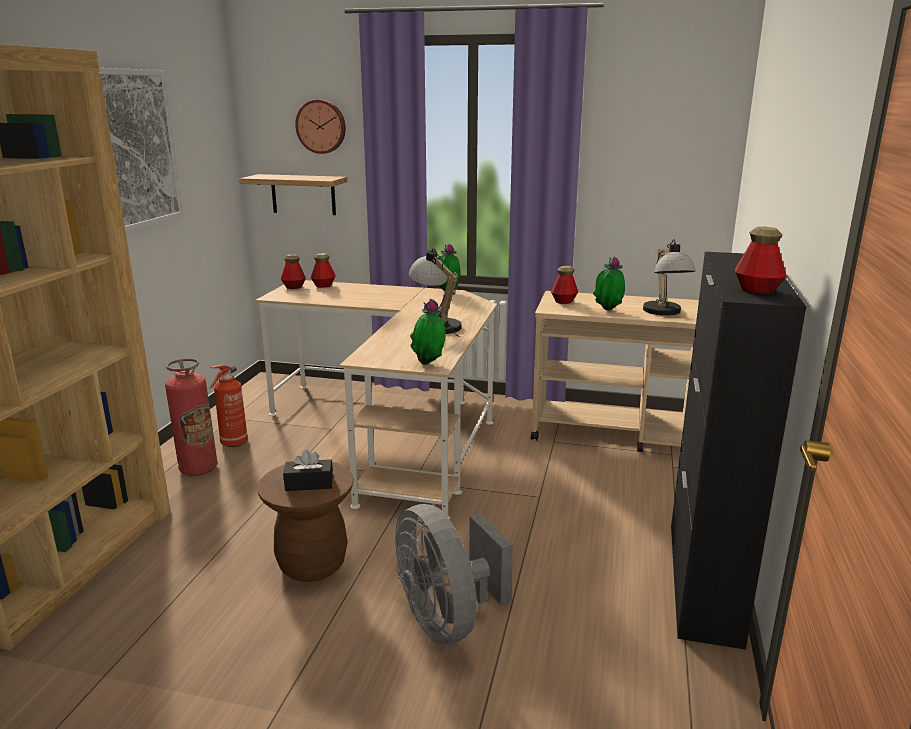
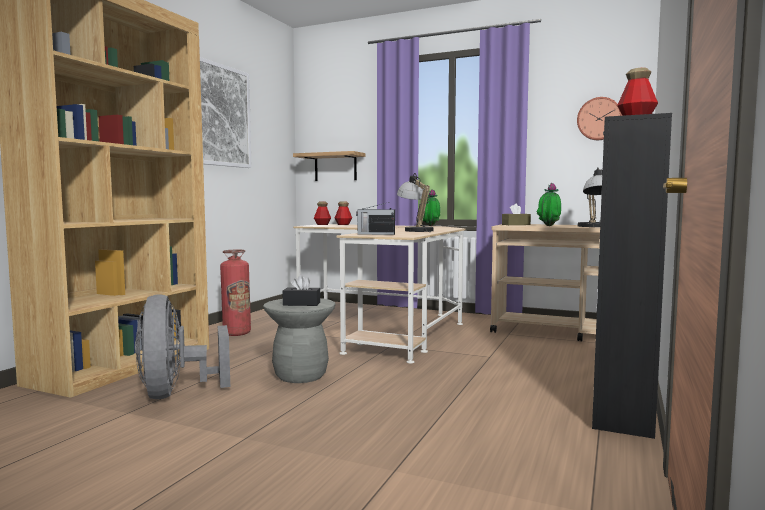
camera: 10 degrees right, 15 degrees down
fire extinguisher [209,365,248,447] -> none
brown stool [257,462,354,582] -> grey stool [263,298,336,383]
wall clock [295,100,346,154] -> wall clock moved to [577,97,622,140]
grey fan [395,504,513,645] -> grey fan moved to [135,294,230,399]
potted plant [410,299,445,365] -> none
bottle [551,266,578,304] -> brown tissue box [502,203,531,225]
none -> radio [356,202,395,235]

